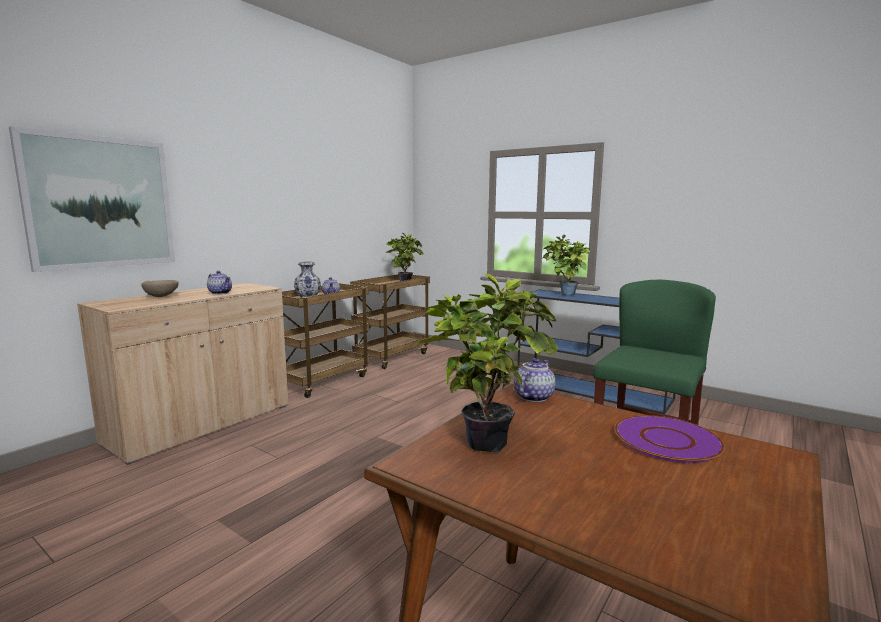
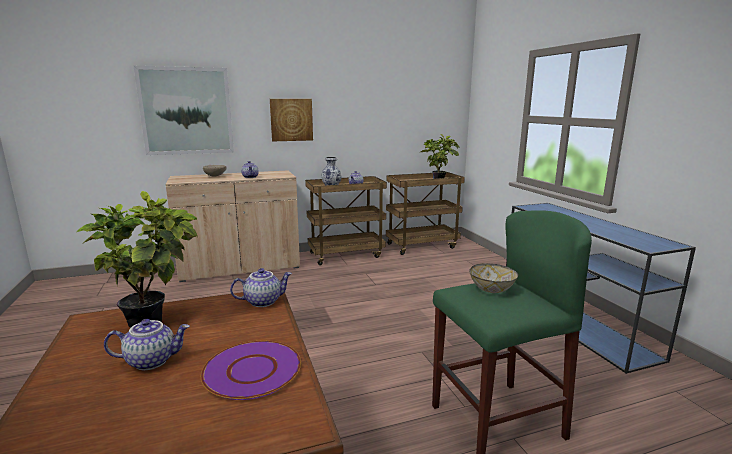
camera: 35 degrees right, 5 degrees up
potted plant [542,235,591,295] -> none
none -> teapot [104,319,190,370]
none -> picture [270,99,313,141]
none -> bowl [469,263,518,293]

